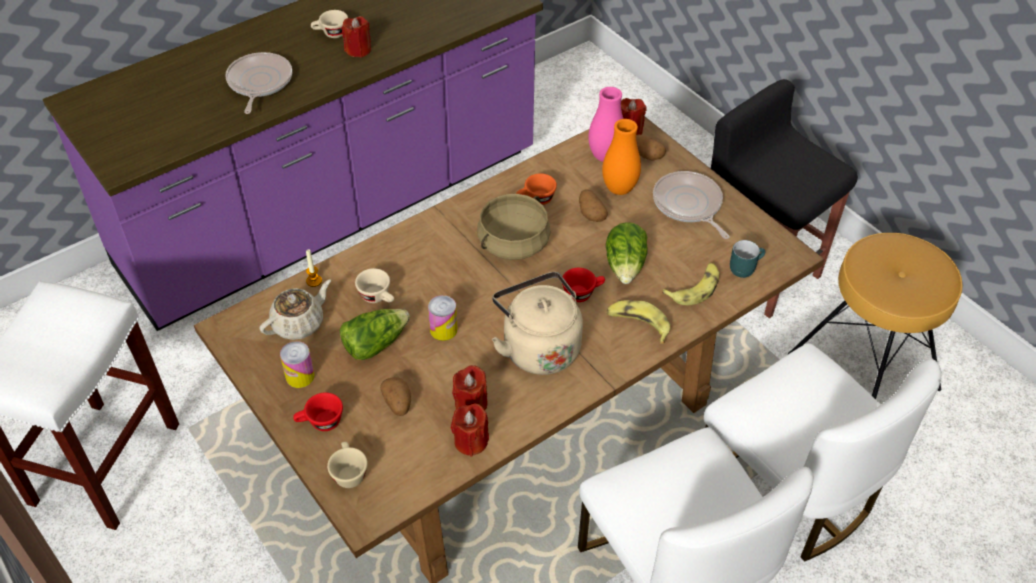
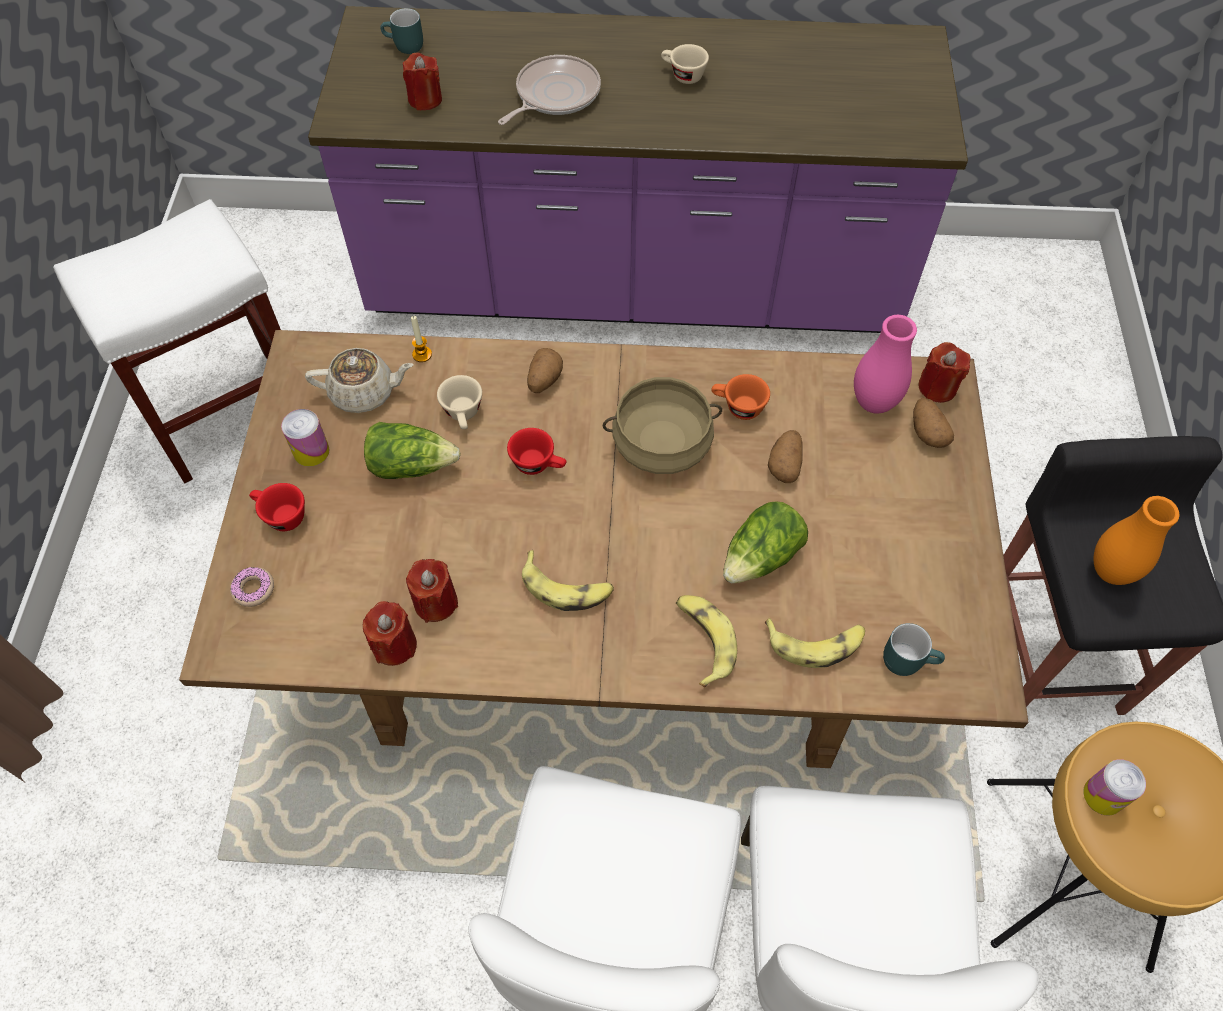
camera: 40 degrees right, 10 degrees up
beige cup [327,442,368,488] -> donut [230,567,274,607]
red candle [342,16,371,58] -> red candle moved to [403,53,442,110]
potato [380,378,411,416] -> potato moved to [527,348,563,393]
can [428,295,458,341] -> can moved to [1083,759,1146,815]
beige kettle [492,272,583,375] -> banana [522,550,614,611]
red cup [562,268,605,302] -> red cup moved to [507,428,567,475]
orange vase [602,119,641,195] -> orange vase moved to [1094,496,1179,585]
frying pan [653,171,729,239] -> none
none -> turquoise mug [380,8,423,54]

